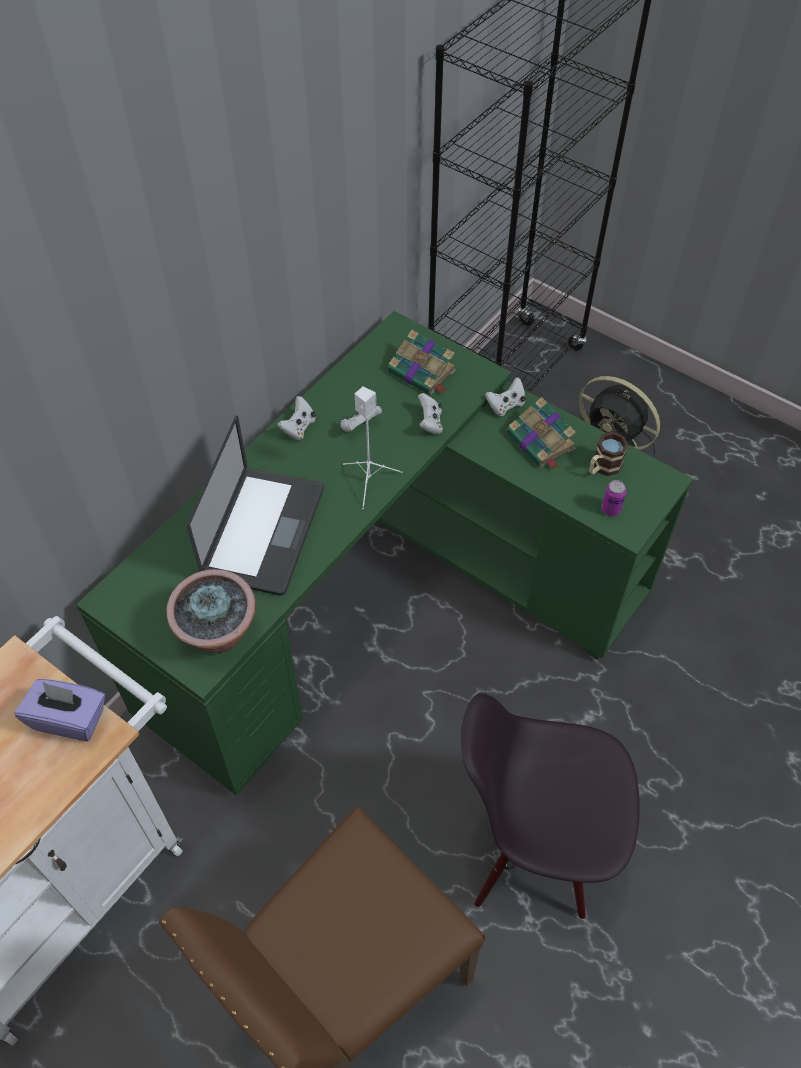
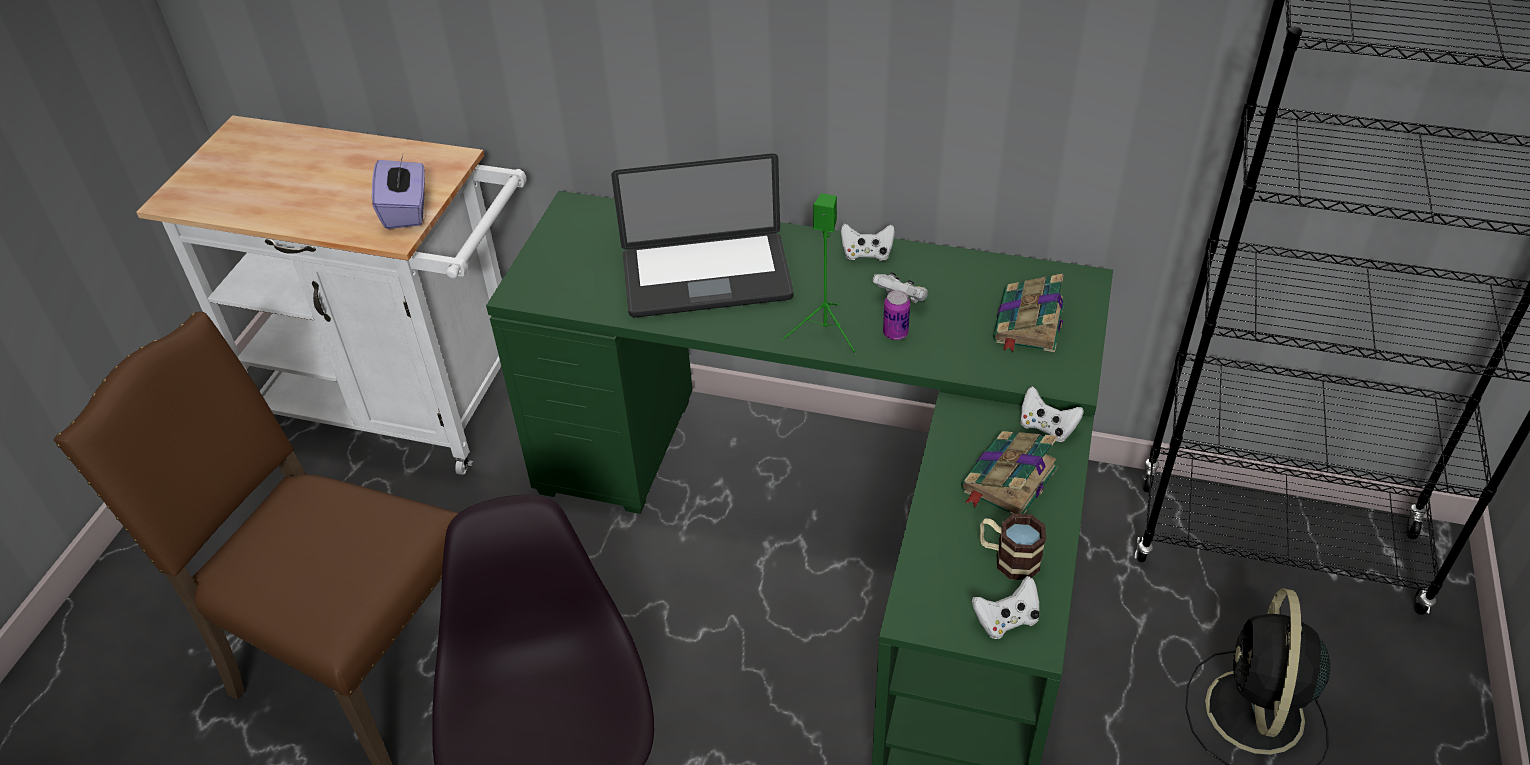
camera: 70 degrees right, 10 degrees down
potted plant [166,569,256,653] -> none
white speaker [343,386,402,509] -> green speaker [781,193,857,356]
white game controller [418,393,443,434] -> white game controller moved to [971,576,1040,639]
can [601,480,627,516] -> can moved to [883,290,910,340]

